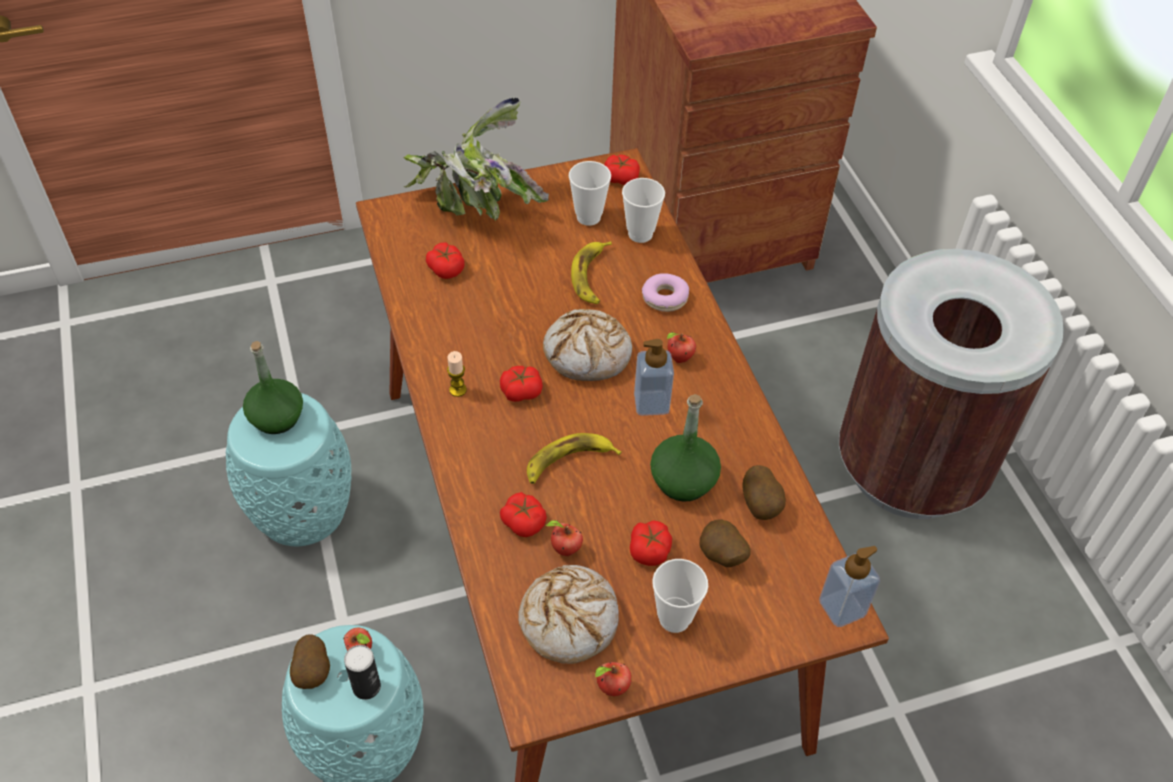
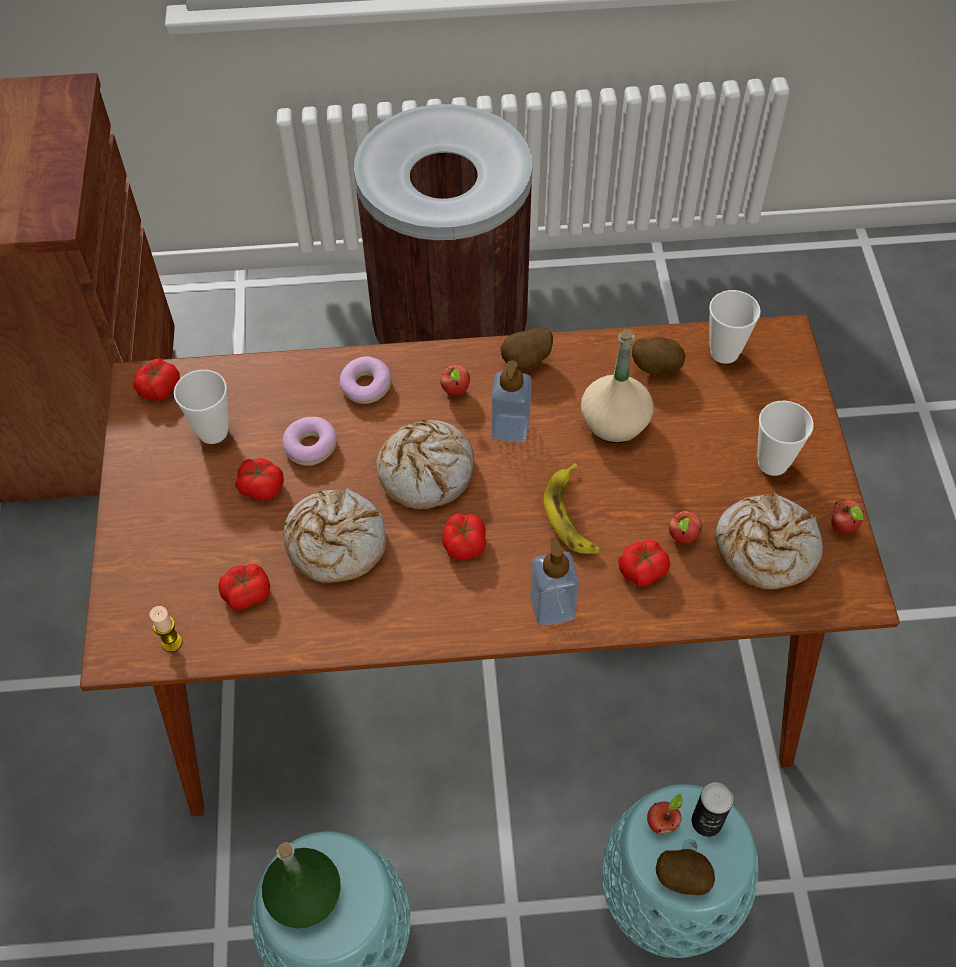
camera: 75 degrees left, 5 degrees up
potted plant [403,98,549,221] -> none
candle [447,351,467,397] -> candle moved to [149,606,183,652]
banana [571,241,612,304] -> donut [282,417,337,466]
cup [622,178,665,243] -> cup moved to [709,290,761,364]
tomato [630,520,672,566] -> tomato moved to [235,458,284,501]
green bottle [650,394,721,502] -> beige bottle [581,329,654,443]
potato [699,519,751,567] -> potato moved to [500,328,553,371]
soap dispenser [819,546,880,627] -> soap dispenser moved to [530,537,579,626]
none -> bread [283,488,386,583]

